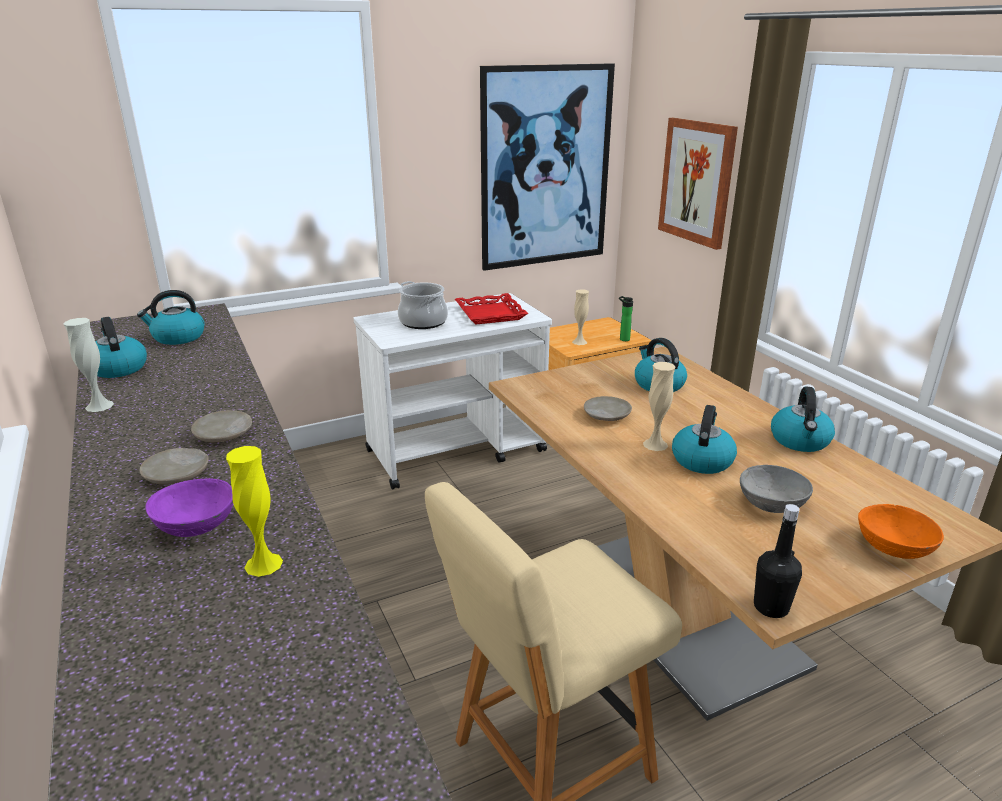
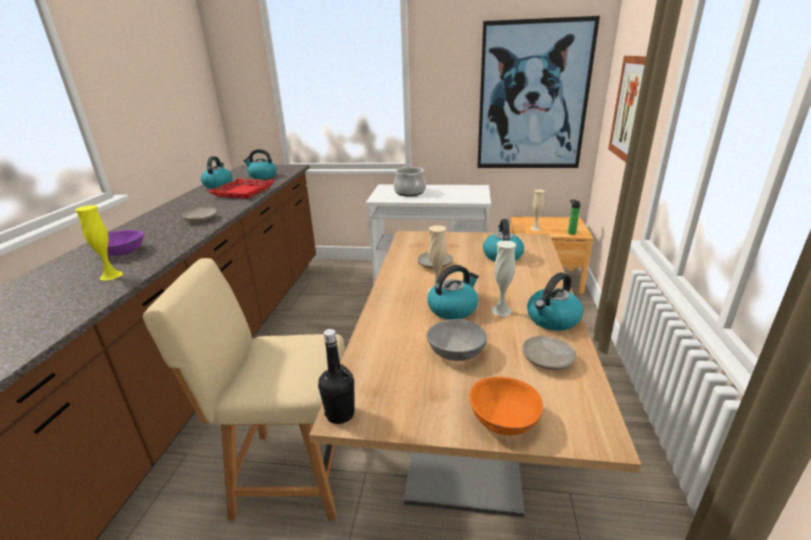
camera: 35 degrees right, 0 degrees up
white vase [63,318,114,412] -> white vase moved to [491,240,516,316]
beige plate [140,448,209,484] -> beige plate moved to [522,335,577,370]
red tray [455,293,528,325] -> red tray moved to [208,178,274,199]

